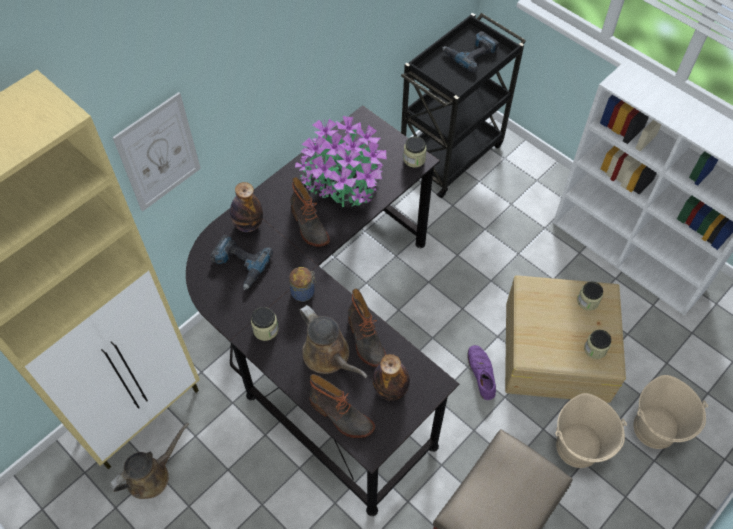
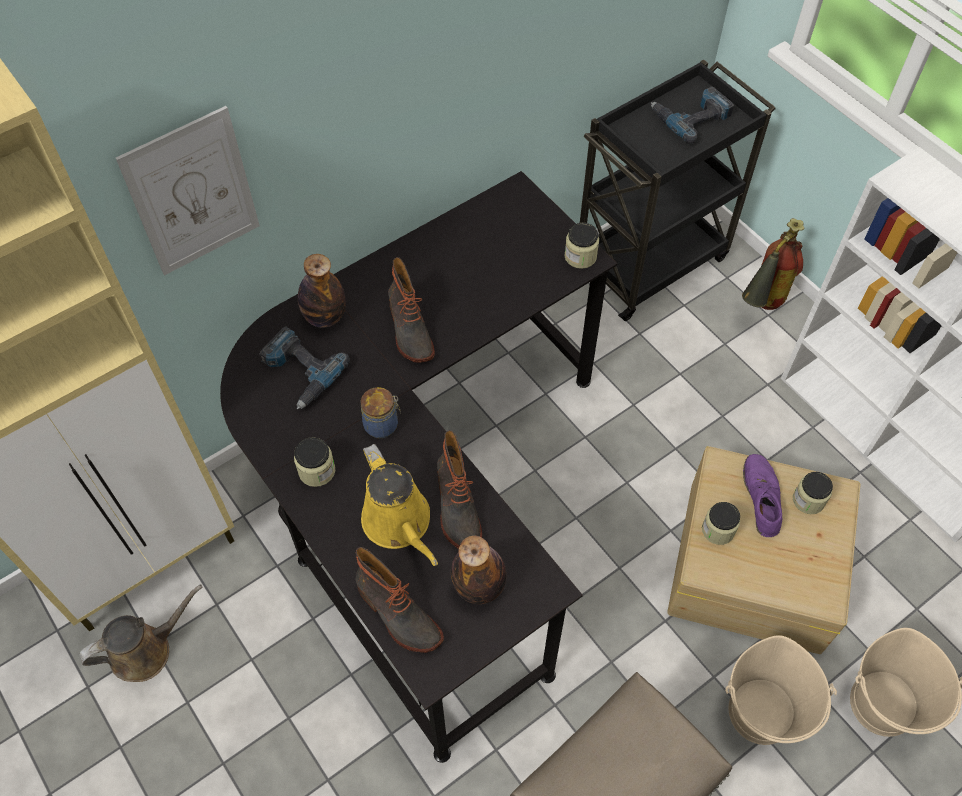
camera: 10 degrees right, 0 degrees up
potted plant [295,116,387,207] -> none
brown watering can [300,305,368,378] -> yellow watering can [361,444,438,566]
purple shoe [468,345,496,400] -> purple shoe moved to [743,454,782,537]
jar [584,330,611,359] -> jar moved to [702,502,740,545]
none -> fire extinguisher [742,218,804,310]

